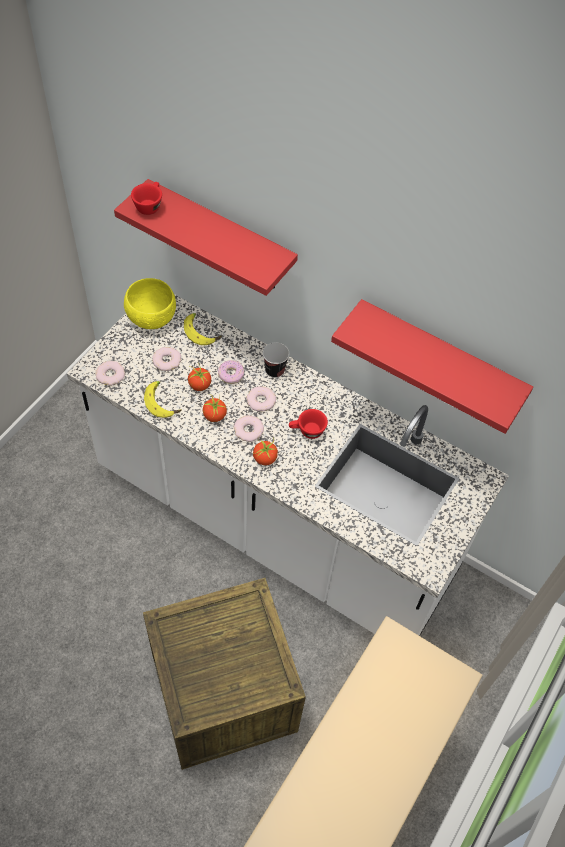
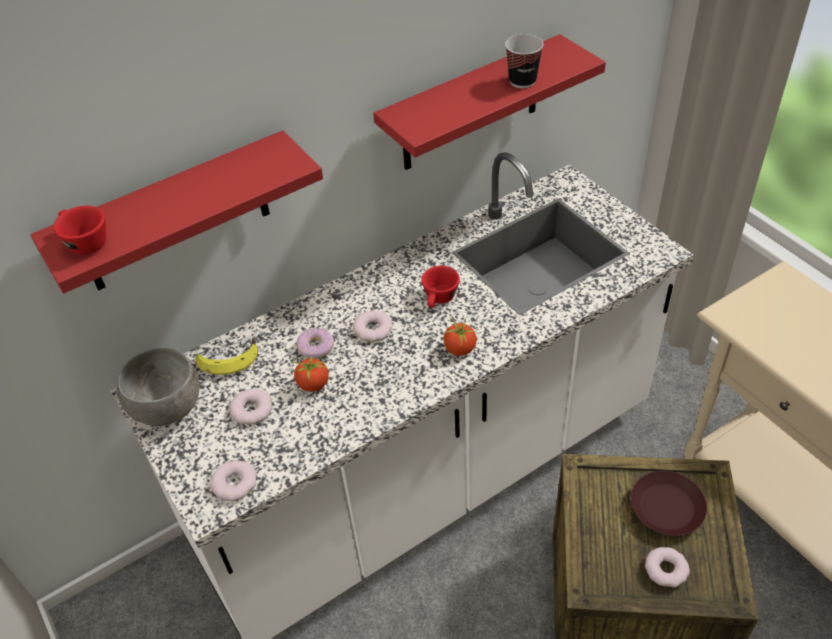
camera: 60 degrees left, 10 degrees down
yellow bowl [124,278,176,329] -> grey bowl [117,348,200,426]
banana [144,381,182,418] -> none
tomato [202,393,227,422] -> none
donut [234,415,264,442] -> donut moved to [645,547,690,588]
cup [263,343,289,378] -> cup moved to [505,34,543,88]
none -> brown plate [631,471,707,536]

